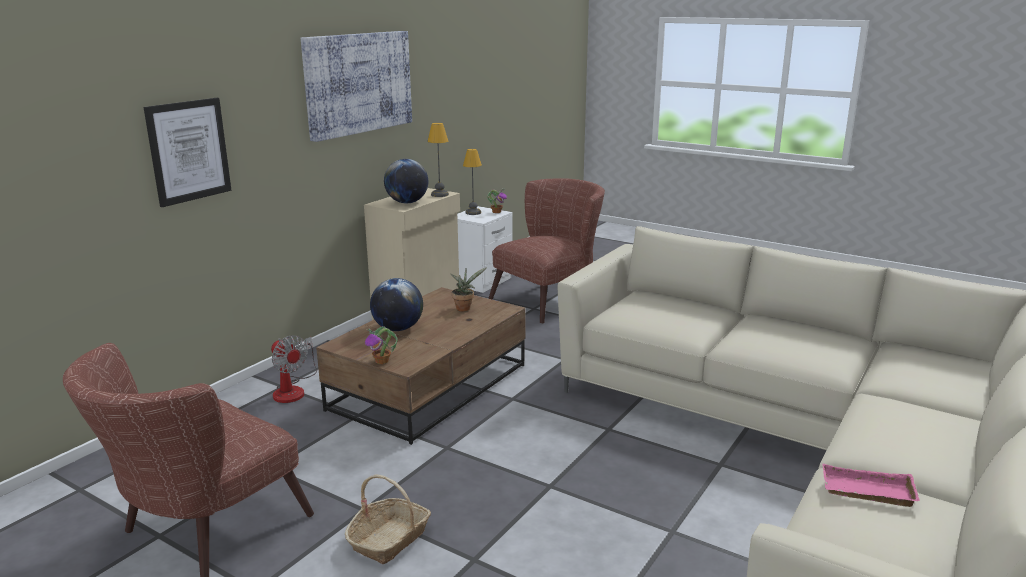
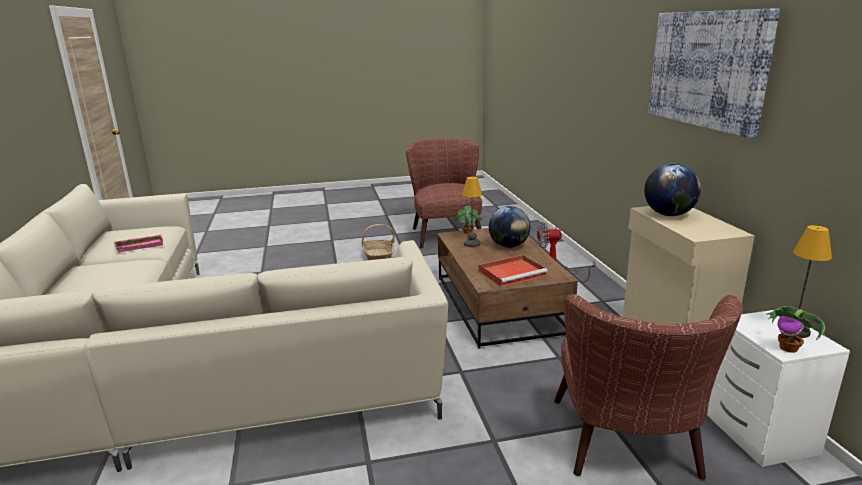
camera: 135 degrees right, 0 degrees up
picture [144,98,231,207] -> none
table lamp [427,123,449,197] -> table lamp moved to [462,177,482,247]
potted plant [451,267,487,312] -> red tray [478,255,548,287]

